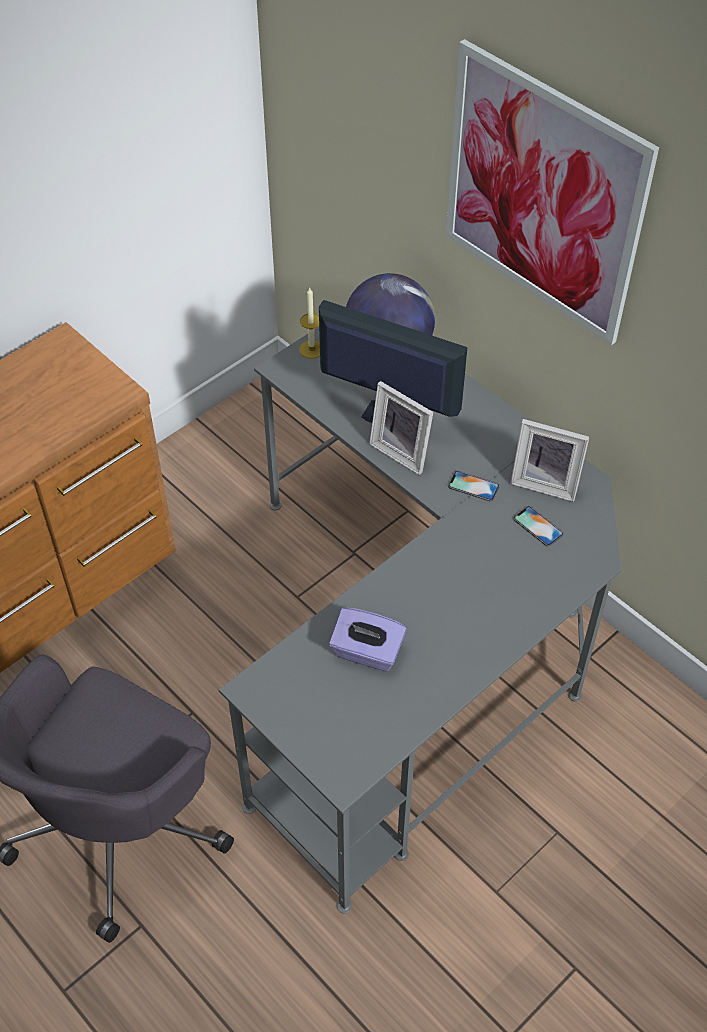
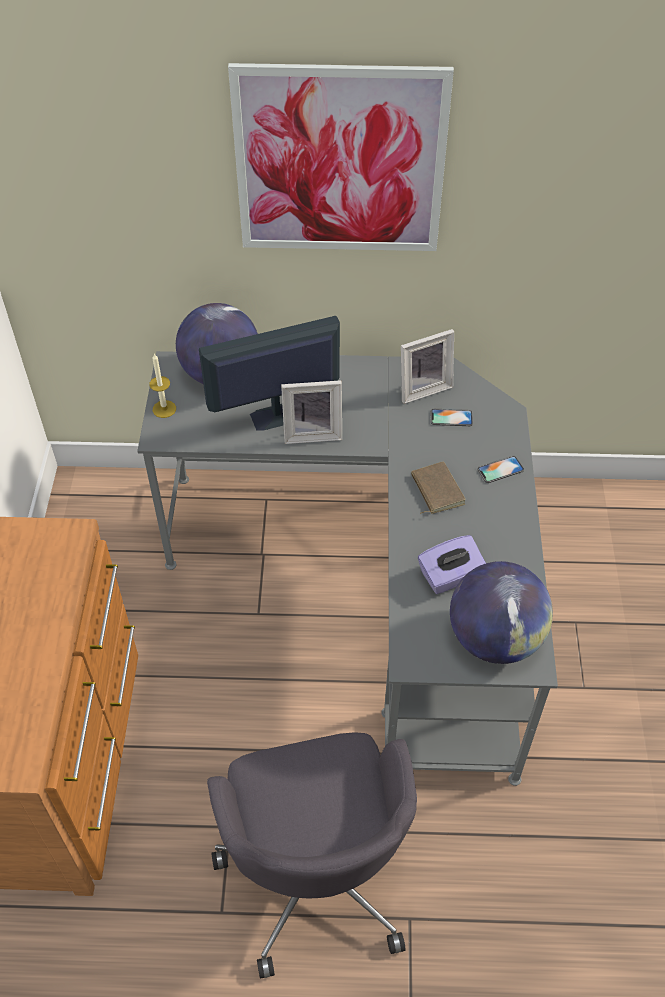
camera: 45 degrees left, 0 degrees up
phone [448,471,500,502] -> phone moved to [477,456,524,483]
none -> brown book [411,461,466,514]
none -> globe [450,561,553,664]

